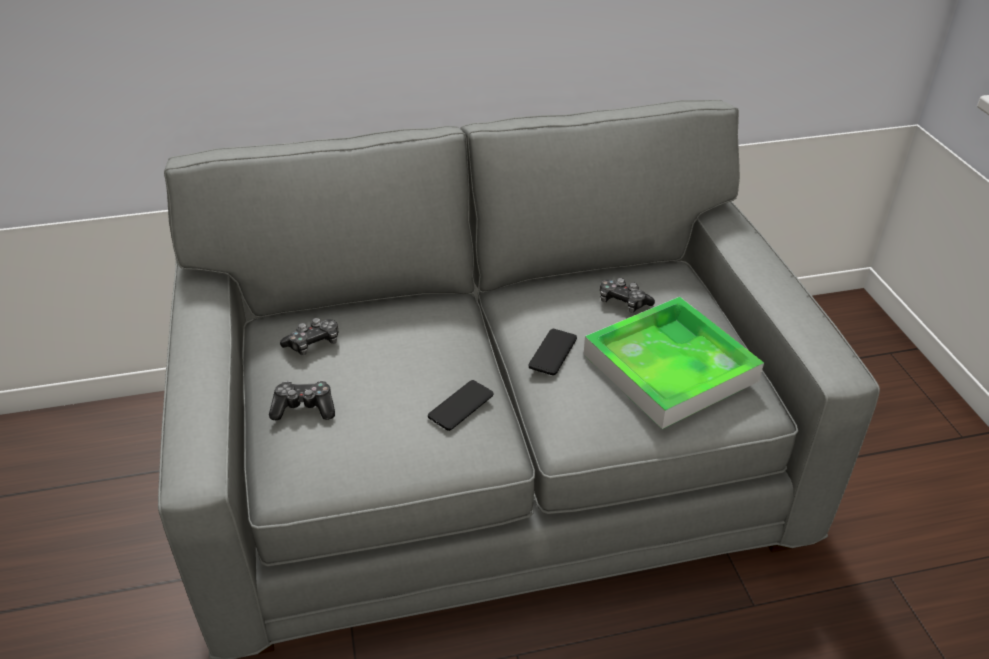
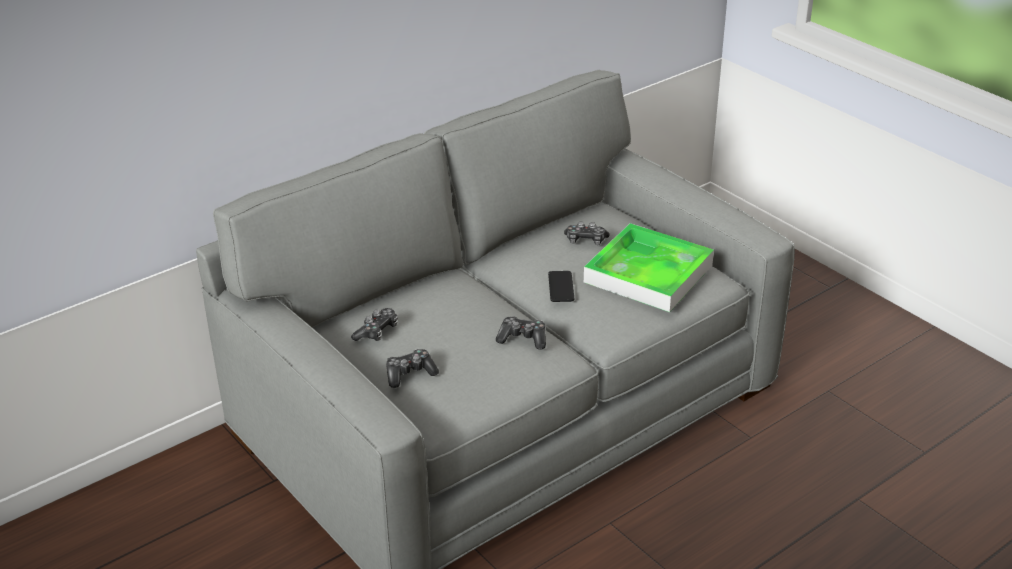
camera: 25 degrees left, 5 degrees down
phone [428,380,494,431] -> game controller [496,316,546,350]

